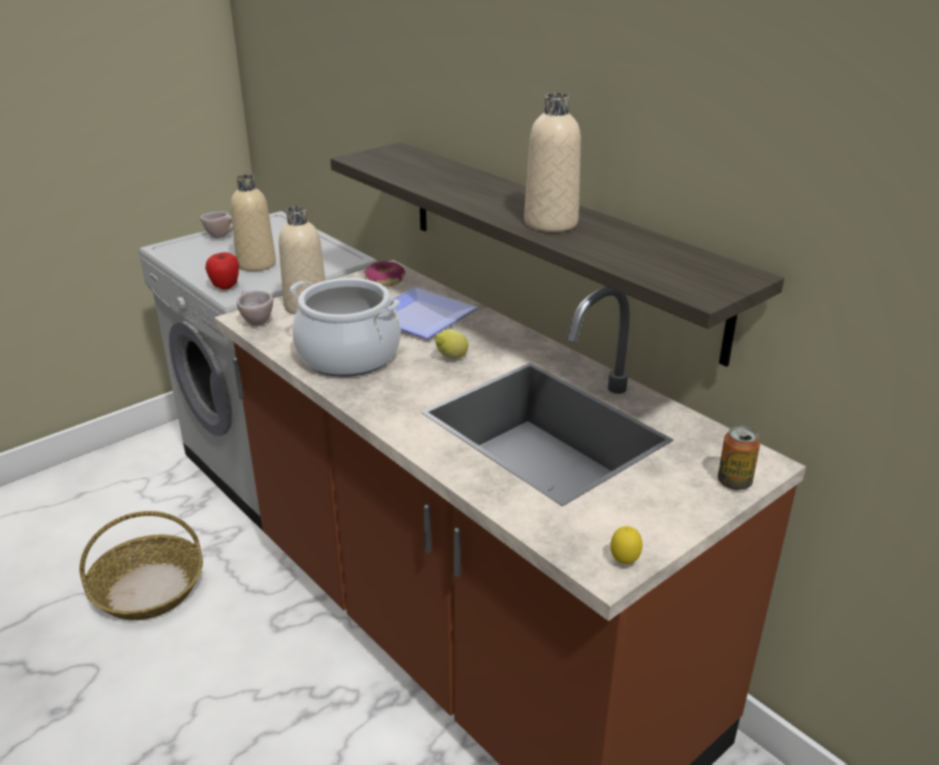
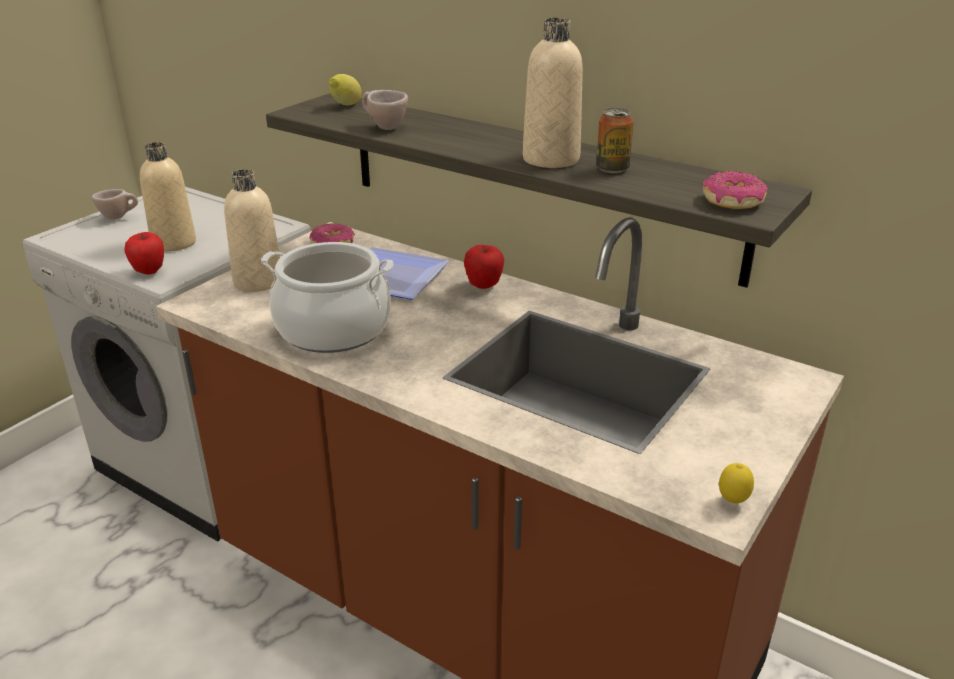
camera: 15 degrees left, 0 degrees up
basket [79,511,203,620] -> none
beige cup [237,290,273,326] -> beige cup moved to [362,90,408,130]
lemon [435,329,468,359] -> lemon moved to [329,74,361,105]
can [718,426,760,490] -> can moved to [596,108,634,173]
none -> apple [464,245,504,289]
none -> donut [703,171,768,209]

